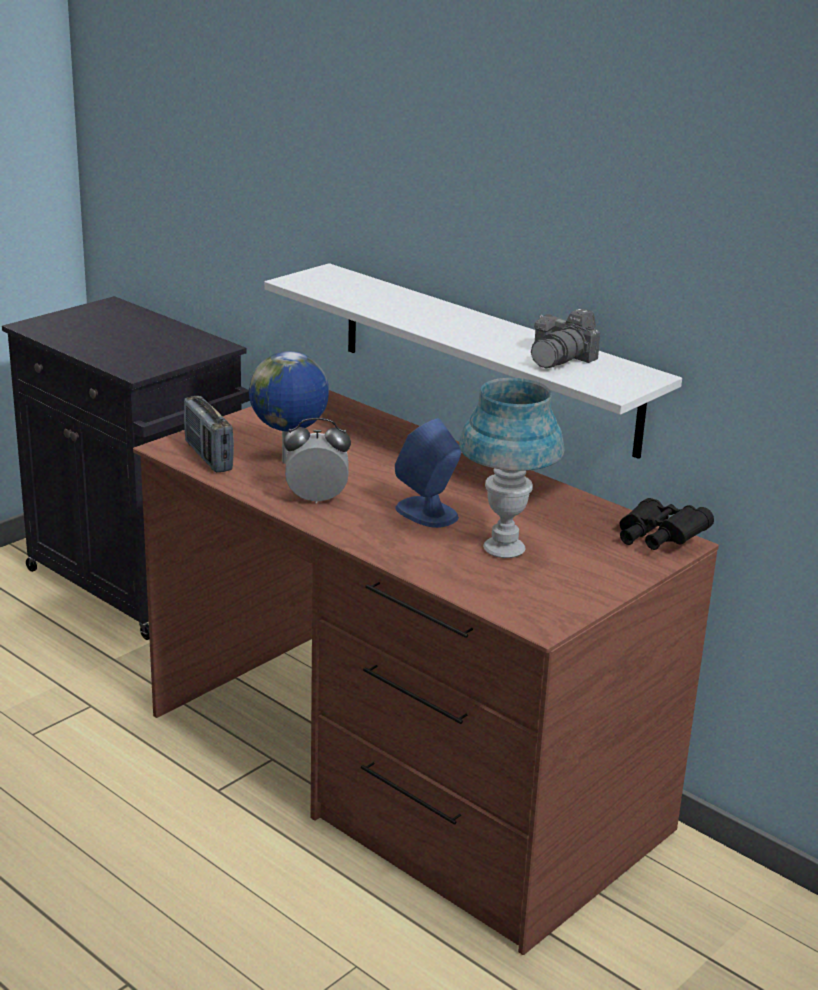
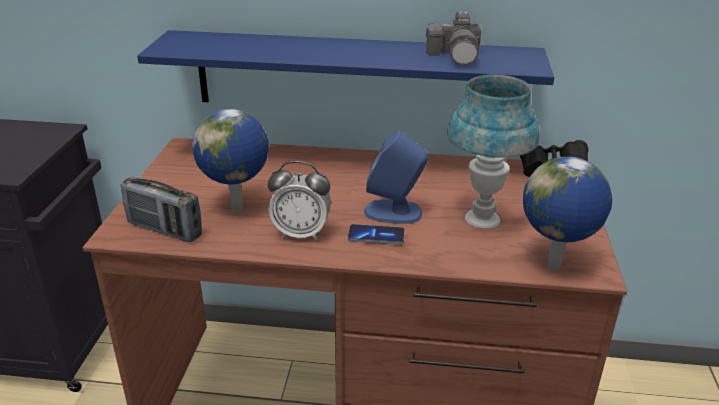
camera: 35 degrees left, 5 degrees up
white shelf [264,263,682,459] -> blue shelf [137,30,554,102]
alarm clock [284,418,351,503] -> alarm clock turned 135 degrees counterclockwise [267,161,331,240]
none -> phone [348,224,405,244]
none -> globe [523,157,612,270]

